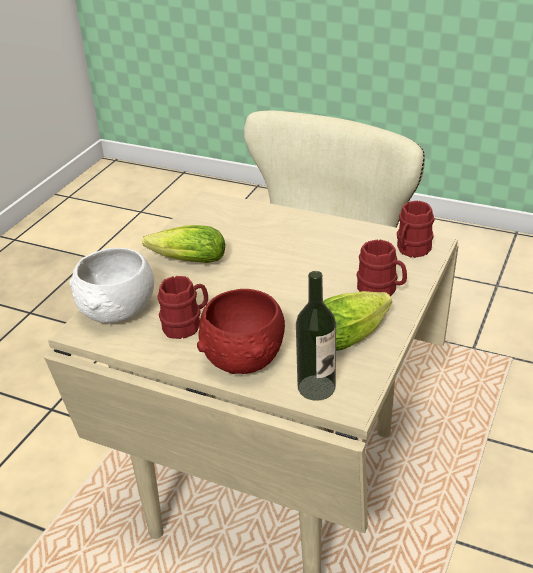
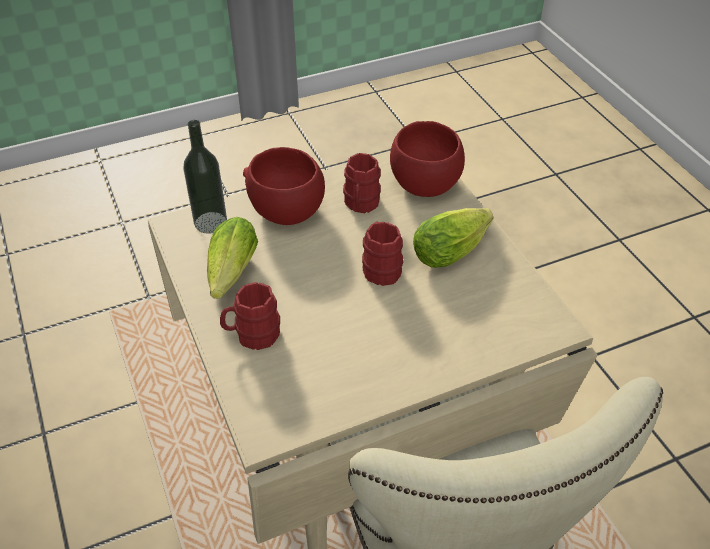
camera: 130 degrees right, 10 degrees up
white bowl [69,248,154,324] -> red bowl [390,121,465,197]
red mug [397,200,434,258] -> red mug moved to [362,222,403,286]

